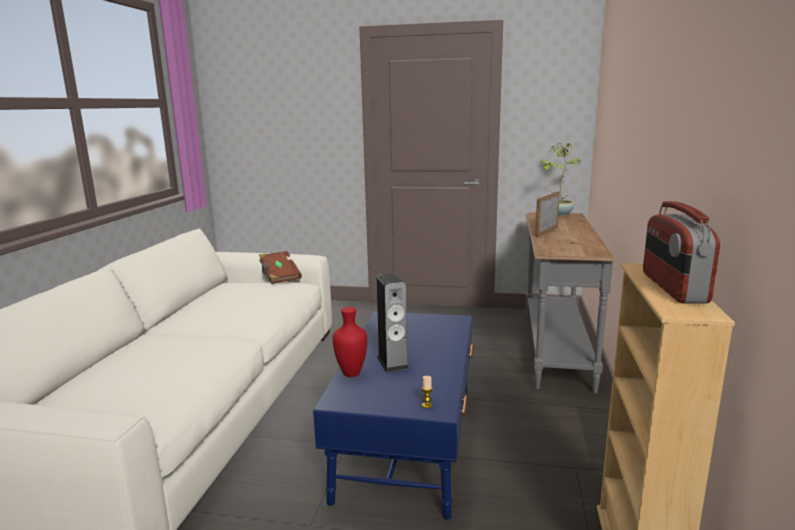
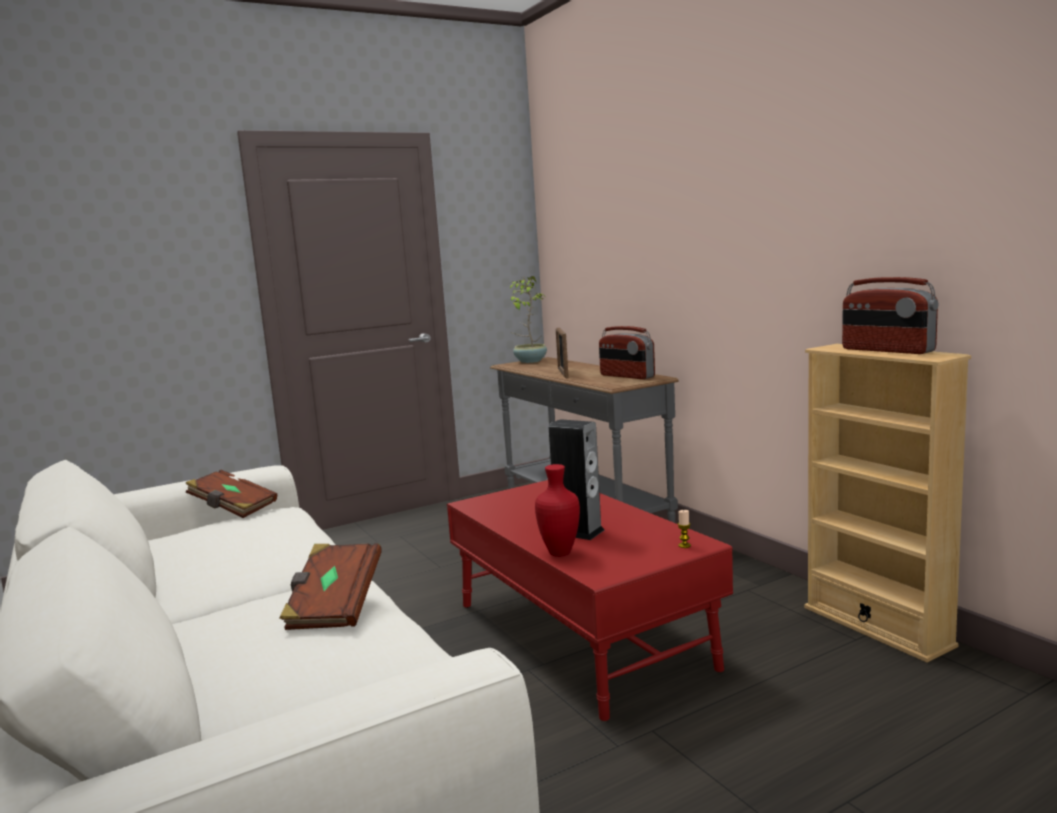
camera: 40 degrees left, 5 degrees down
blue coffee table [313,311,474,519] -> red coffee table [447,480,733,721]
none -> brown book [279,543,382,630]
none -> radio [599,326,655,379]

